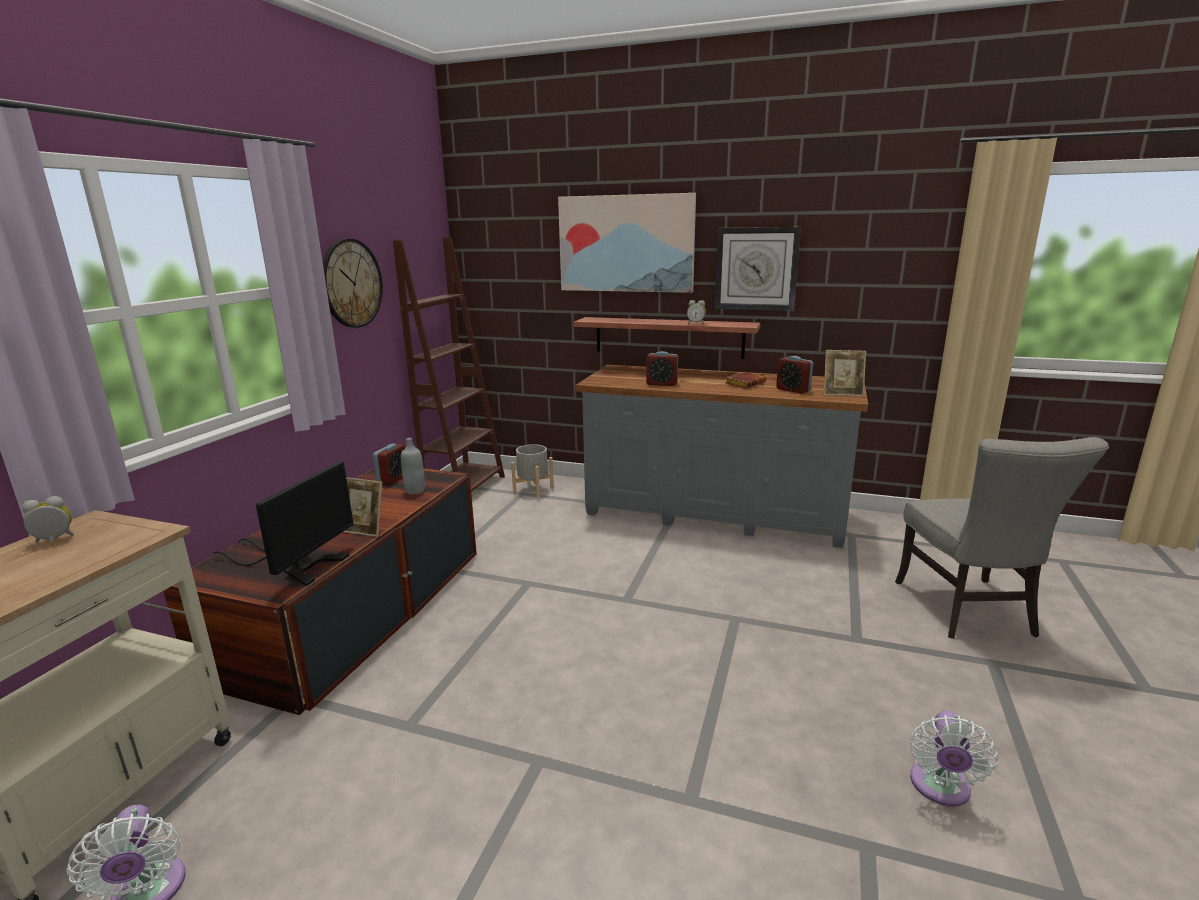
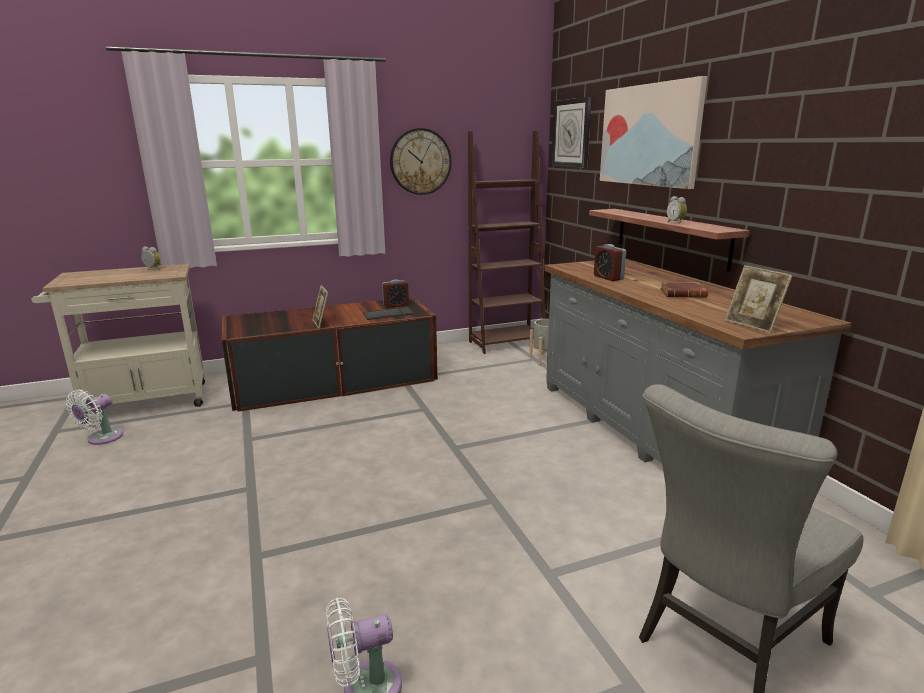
camera: 50 degrees right, 0 degrees up
monitor [213,462,353,587] -> none
grey bottle [401,438,425,495] -> keyboard [363,307,414,320]
wall clock [714,227,801,311] -> wall clock moved to [551,97,592,168]
alarm clock [776,356,813,394] -> none

